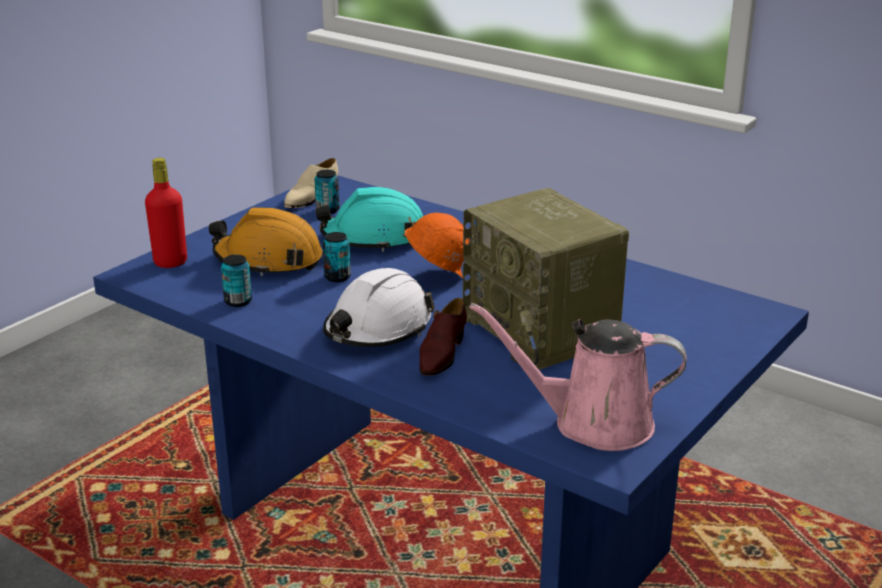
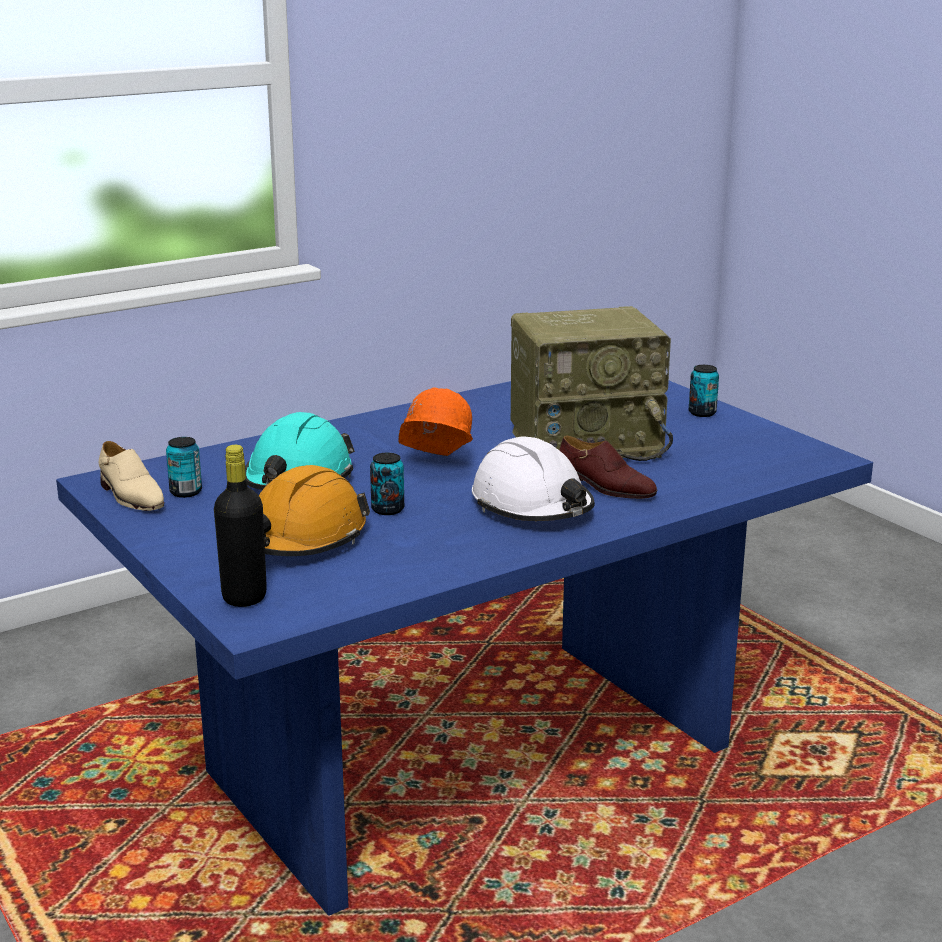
camera: 70 degrees left, 5 degrees down
red bottle [145,158,187,268] -> black bottle [214,445,267,607]
can [221,255,252,307] -> can moved to [689,365,719,417]
pink watering can [469,303,687,451] -> none

